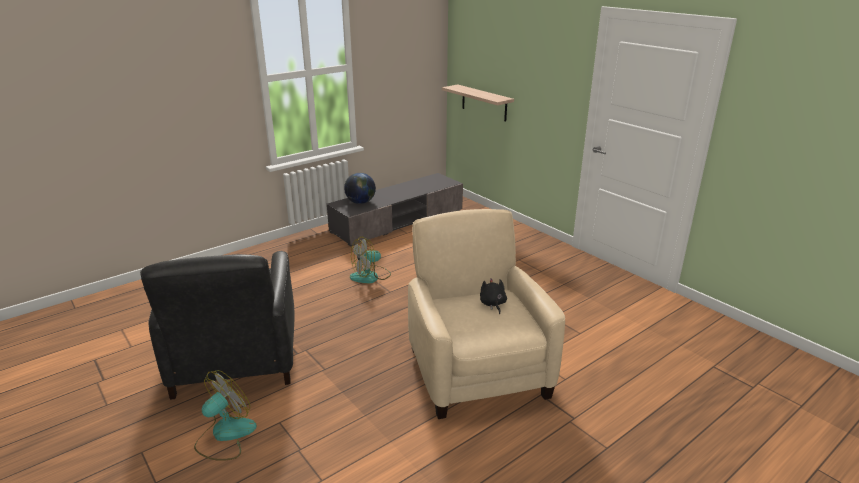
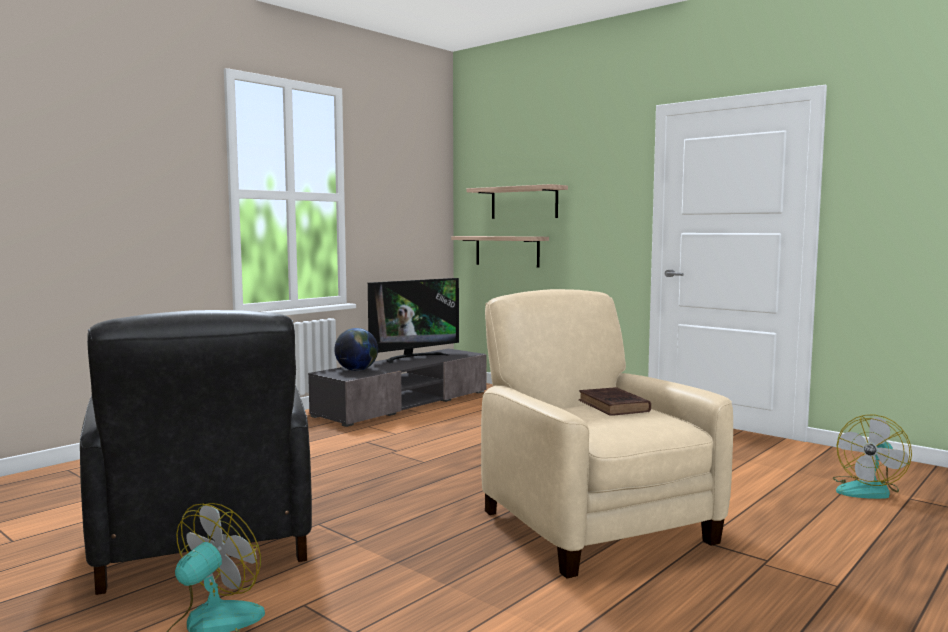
camera: 10 degrees left, 20 degrees down
fan [350,237,391,283] -> fan moved to [833,414,912,499]
black plush toy [480,278,507,314] -> brown book [579,387,651,416]
none -> television [368,278,459,364]
none -> shelf [466,184,568,219]

